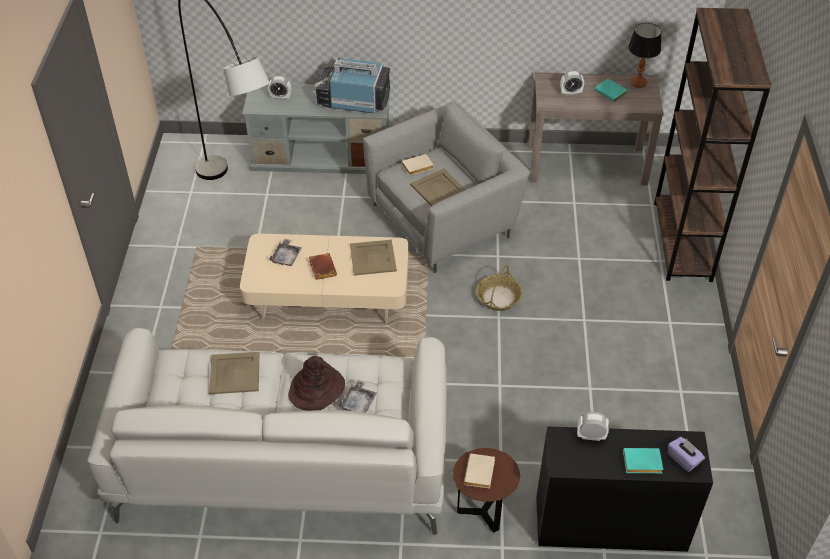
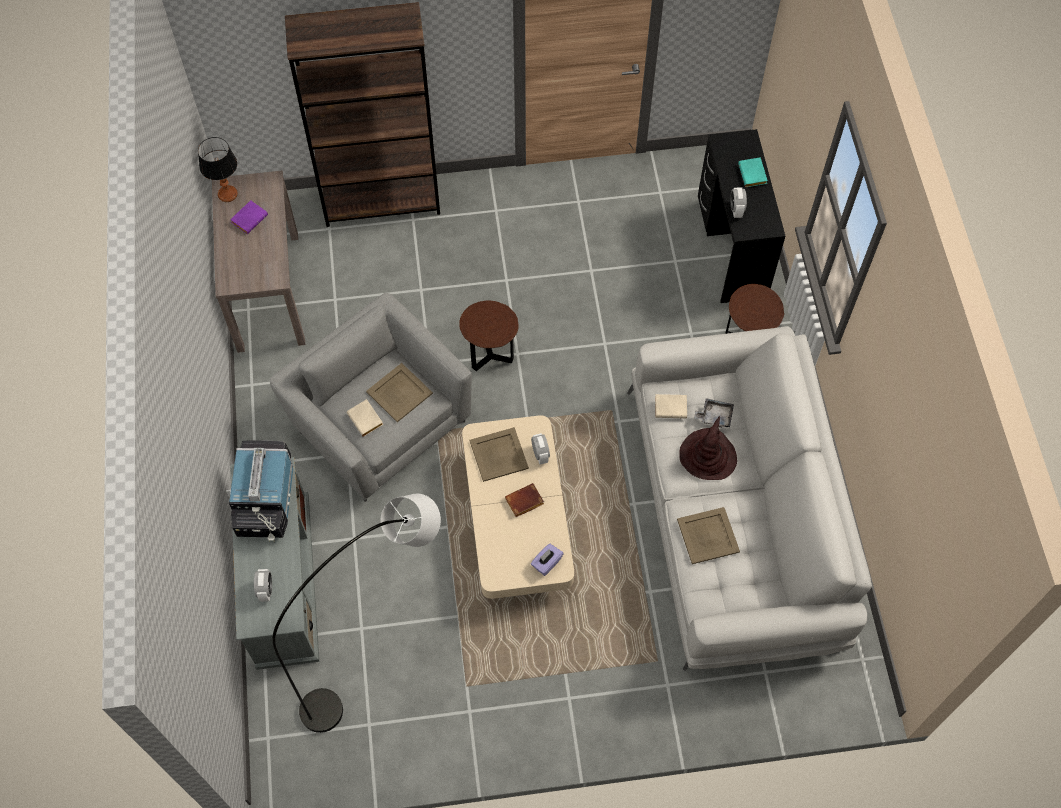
camera: 100 degrees left, 15 degrees up
grey tray [269,238,302,266] -> none
beige book [464,454,495,488] -> beige book moved to [655,394,687,418]
basket [476,265,523,311] -> brown side table [459,301,519,371]
alarm clock [560,71,584,96] -> alarm clock moved to [531,433,550,465]
turquoise book [595,79,627,102] -> purple book [230,200,268,234]
purple tissue box [668,437,705,472] -> purple tissue box moved to [531,544,564,576]

